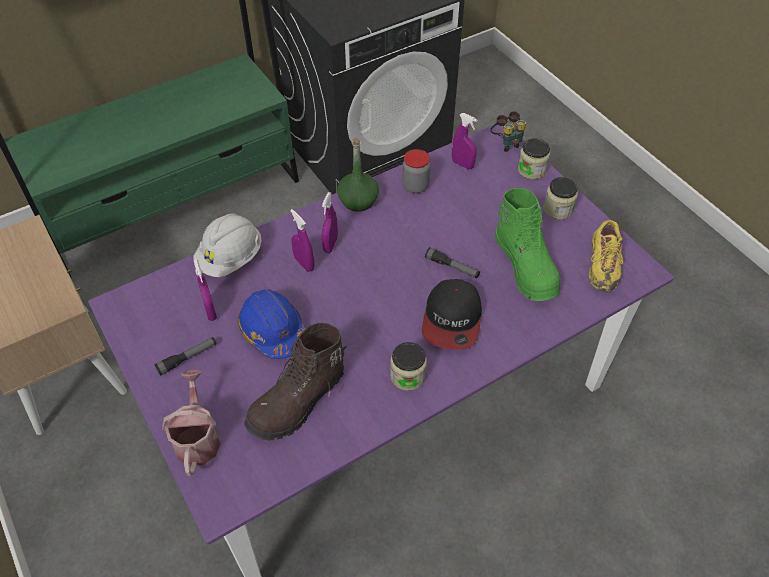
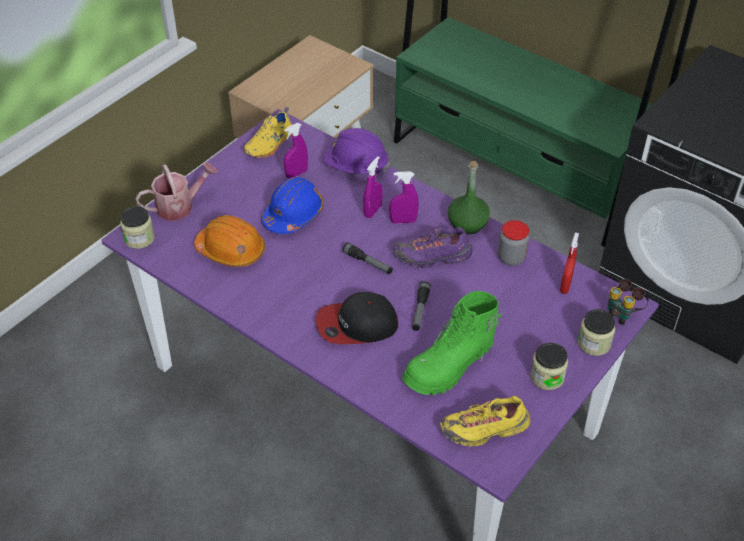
camera: 70 degrees right, 5 degrees down
flashlight [154,337,217,376] -> flashlight moved to [342,242,393,274]
white hard hat [193,213,261,277] -> purple hard hat [323,128,390,174]
brown boot [244,323,346,440] -> orange hard hat [194,215,265,267]
jar [390,342,427,391] -> jar moved to [120,206,155,249]
purple spray bottle [452,113,477,169] -> red spray bottle [560,232,579,294]
none -> yellow shoe [244,107,292,158]
none -> purple shoe [393,227,473,268]

